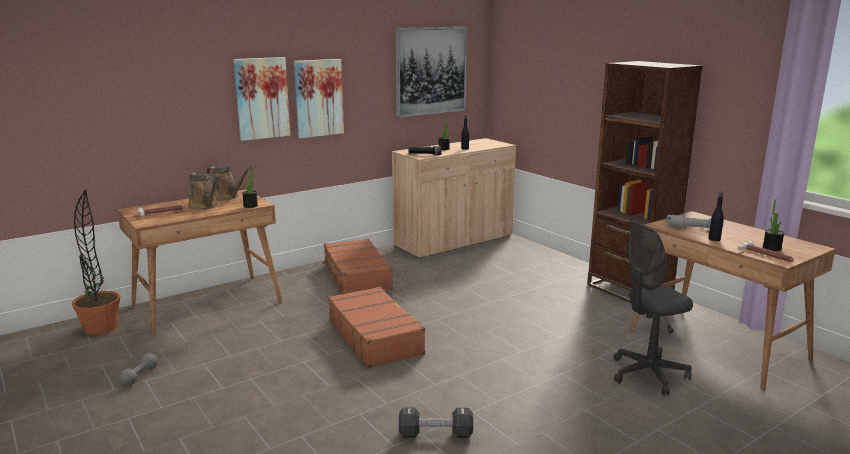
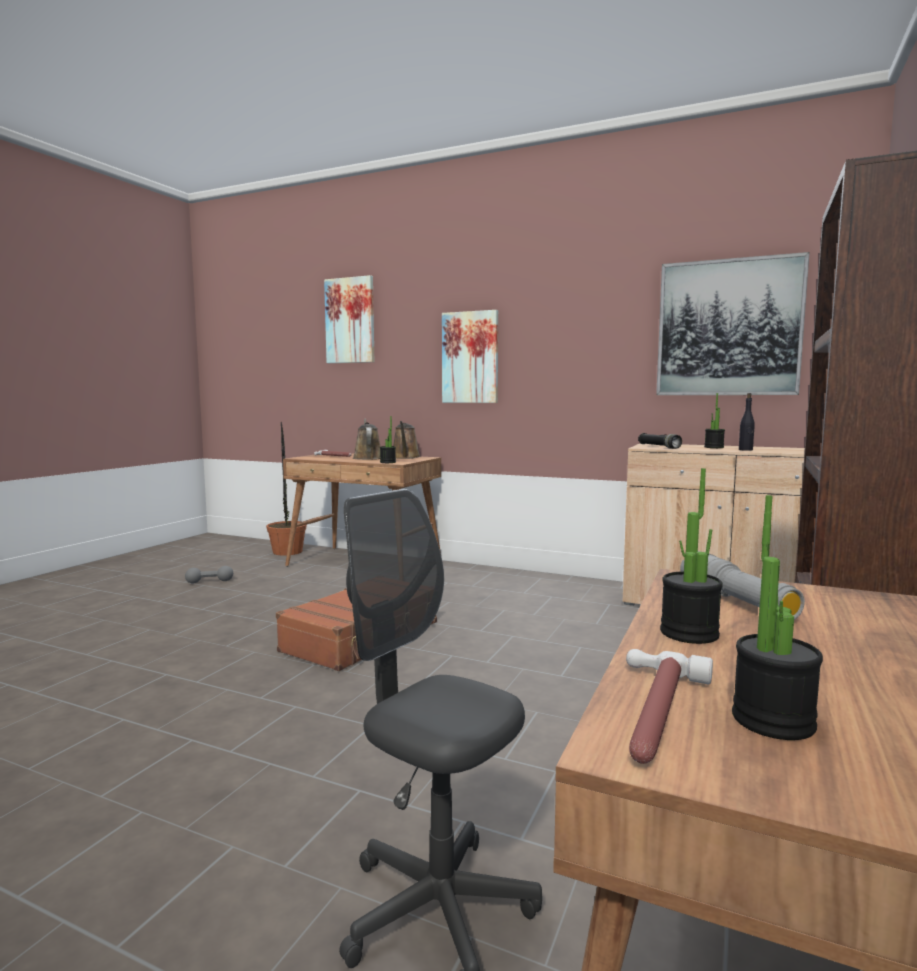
camera: 60 degrees right, 10 degrees down
brown watering can [188,173,218,210] -> brown watering can turned 150 degrees clockwise [353,418,381,460]
picture [294,59,344,138] -> picture moved to [324,275,374,363]
brown suitcase [323,238,393,294] -> none
black dumbbell [399,407,473,438] -> none
black bottle [708,192,724,241] -> potted plant [660,468,723,644]

